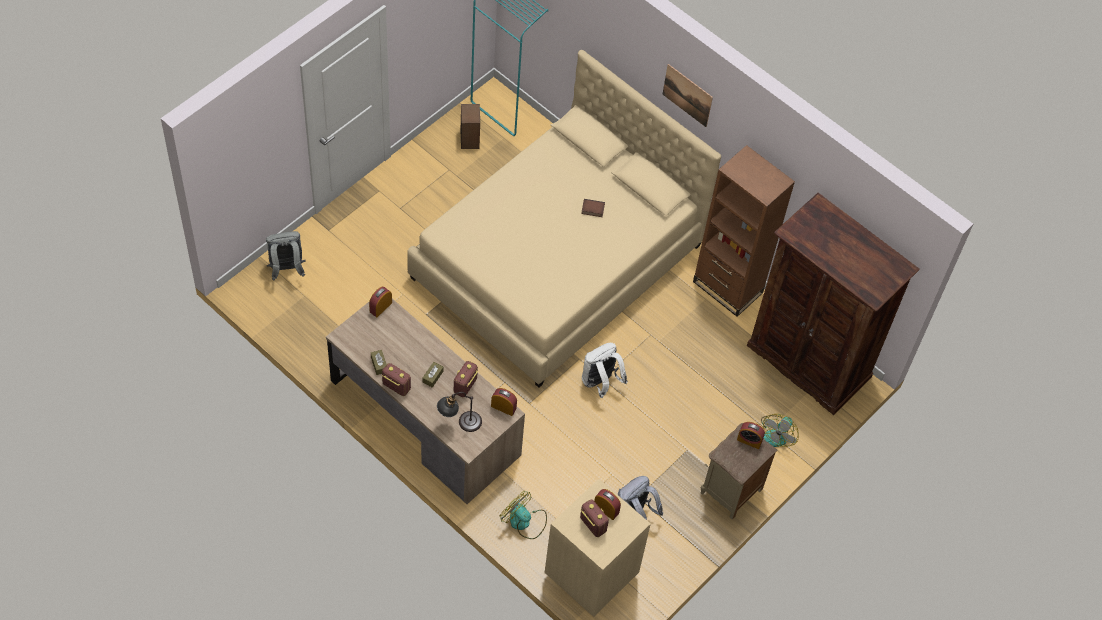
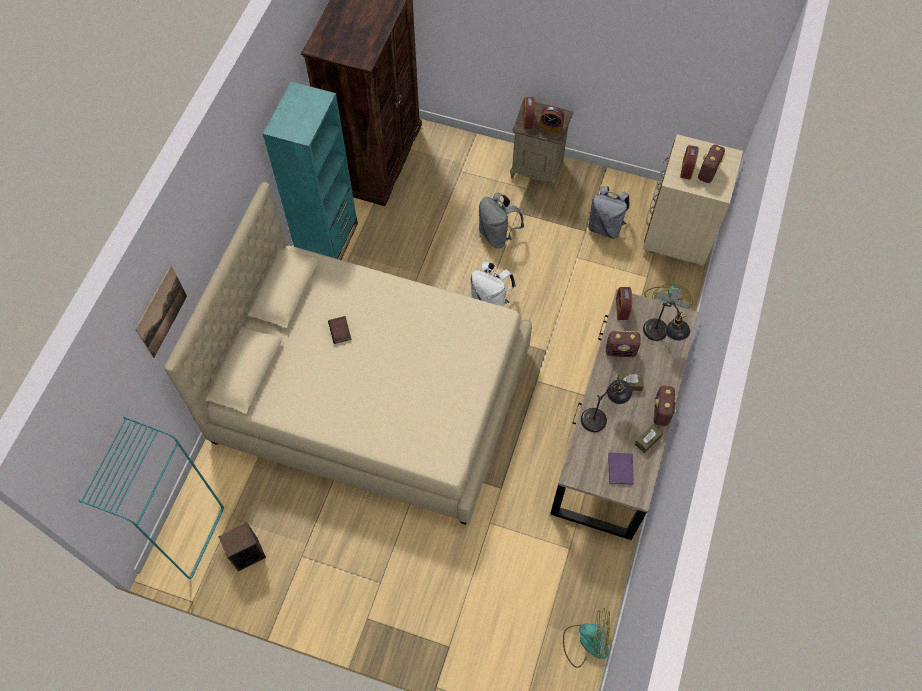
camera: 110 degrees left, 5 degrees up
grey backpack [266,231,306,281] -> grey backpack moved to [479,193,524,248]
alarm clock [369,287,392,317] -> alarm clock moved to [539,106,564,134]
picture [662,64,713,127] -> picture moved to [135,265,187,358]
brown bookcase [693,145,795,317] -> turquoise bookcase [263,82,358,260]
fan [761,414,799,447] -> fan moved to [563,608,610,668]
none -> grey table lamp [581,380,633,432]
none -> purple book [608,453,634,485]

